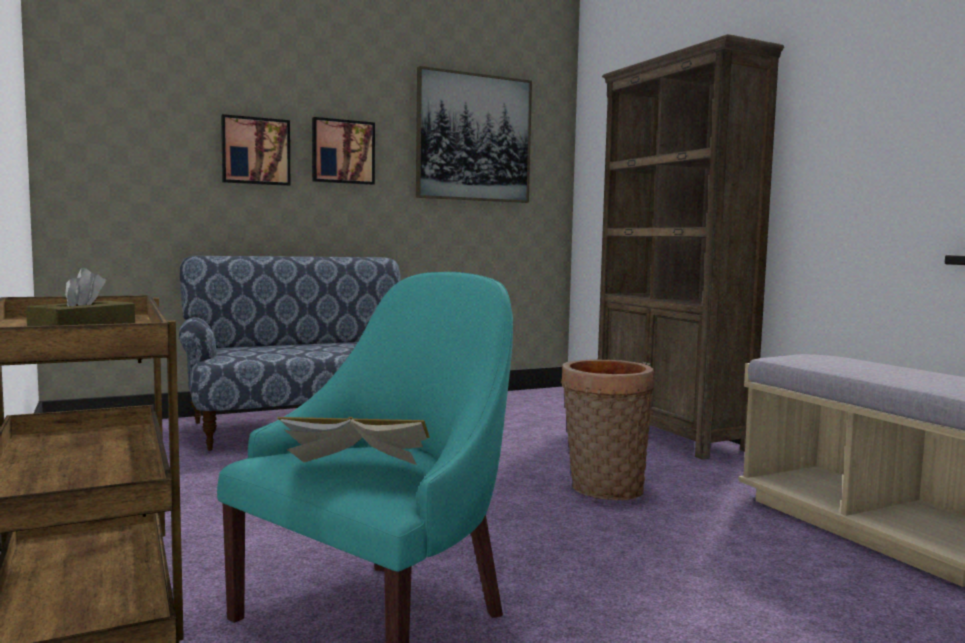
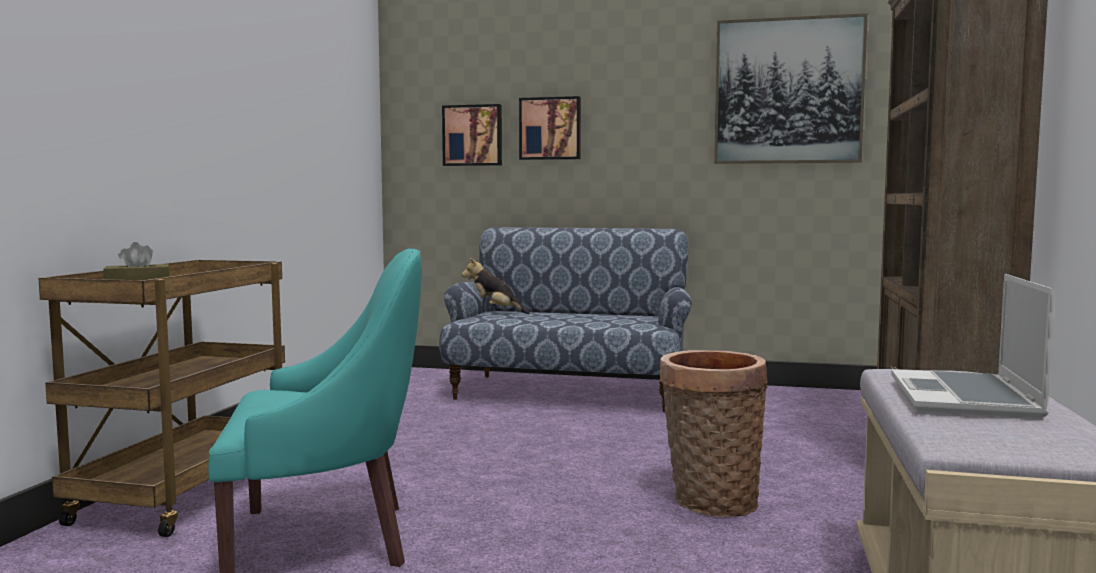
camera: 40 degrees right, 0 degrees up
book [277,417,430,465] -> none
picture [312,117,375,185] -> picture moved to [442,104,502,166]
none -> plush toy [462,258,530,314]
none -> laptop [891,274,1055,419]

